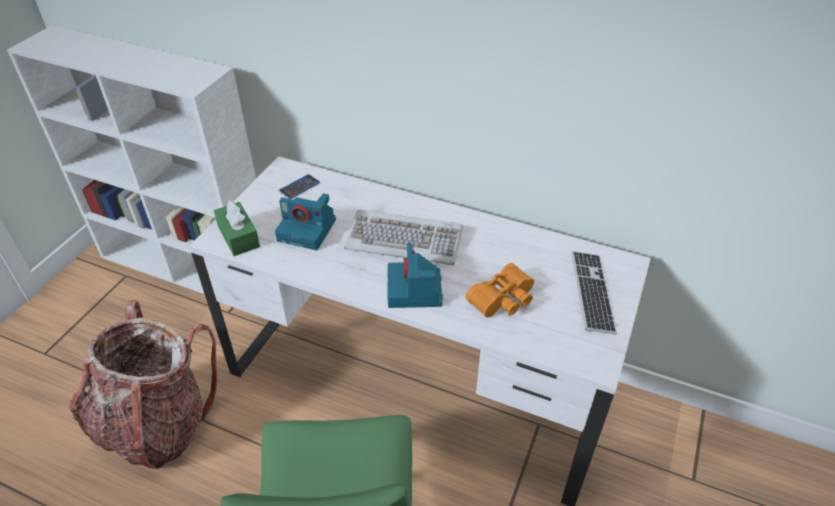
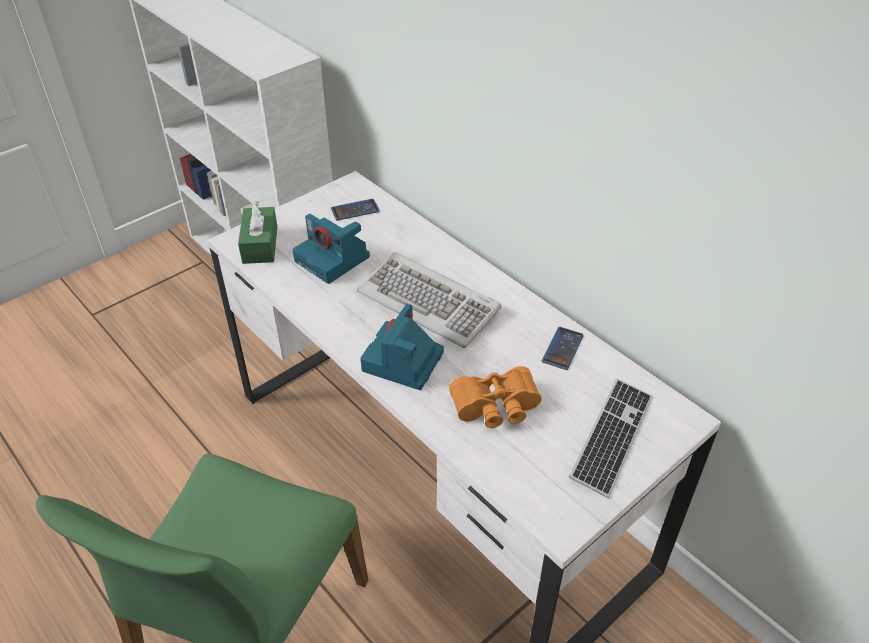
camera: 25 degrees right, 0 degrees up
backpack [69,300,217,469] -> none
none -> phone [542,327,584,370]

